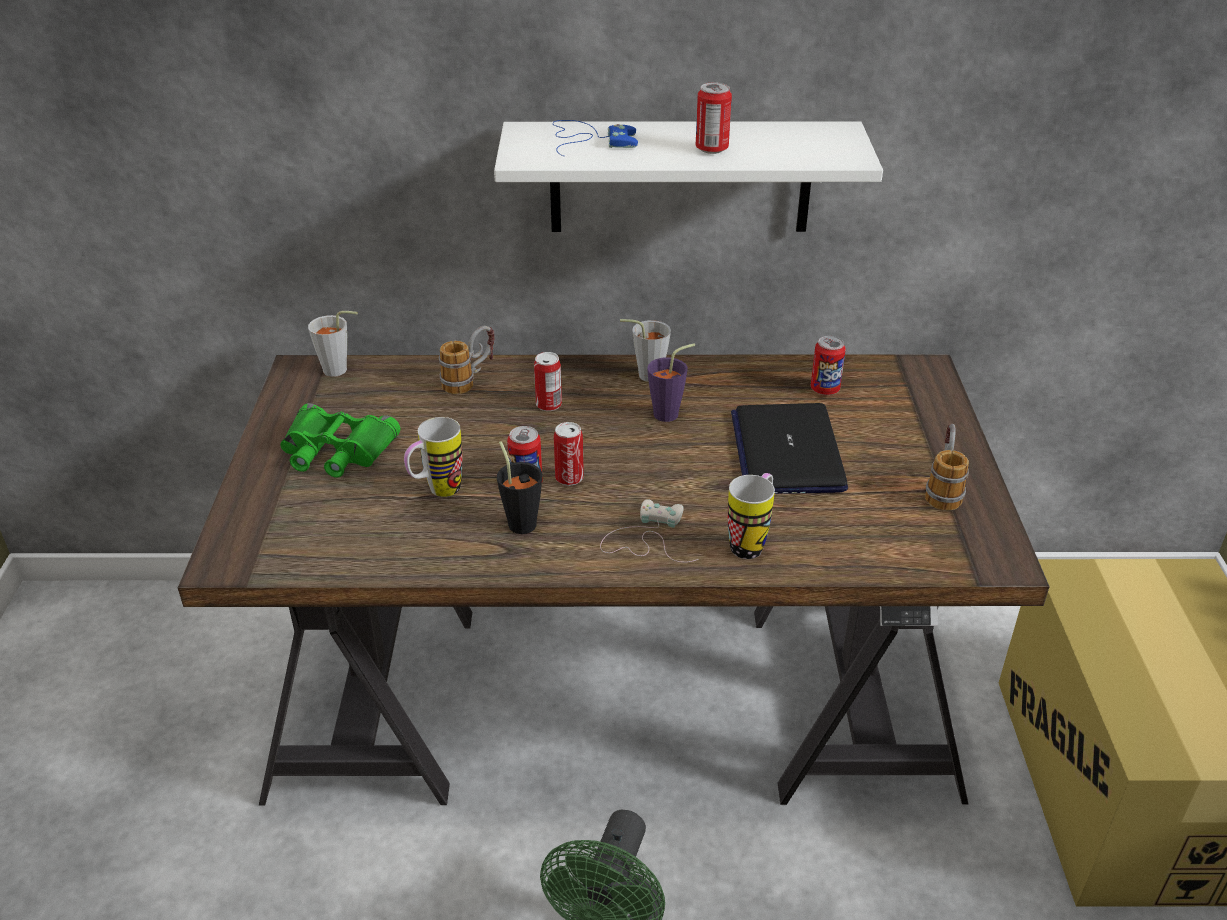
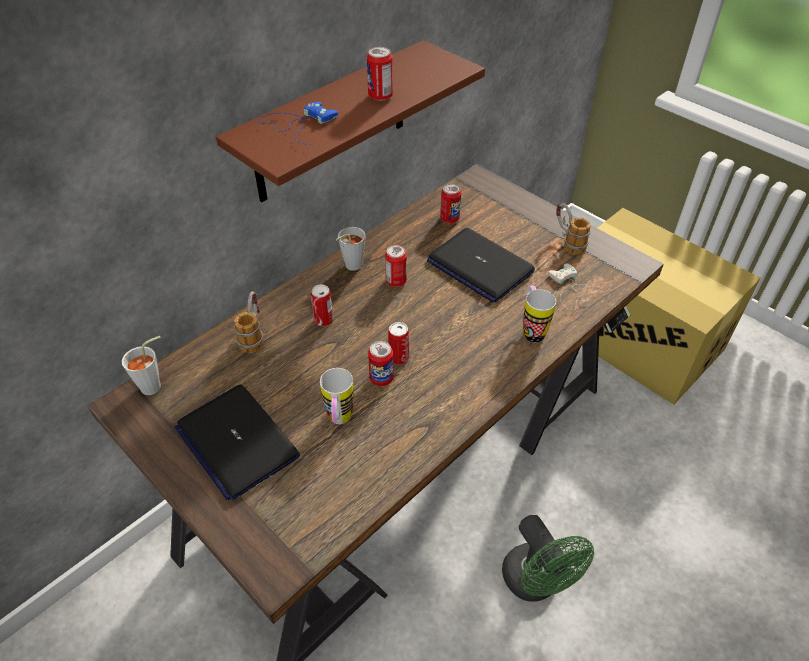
camera: 45 degrees left, 10 degrees up
green binoculars [280,403,400,478] -> laptop [174,385,300,500]
white shelf [494,121,883,232] -> brown shelf [216,40,485,202]
black cup [497,441,542,534] -> none
white game controller [600,499,699,562] -> white game controller moved to [548,263,612,310]
purple cup [647,343,695,422] -> can [385,245,407,287]

